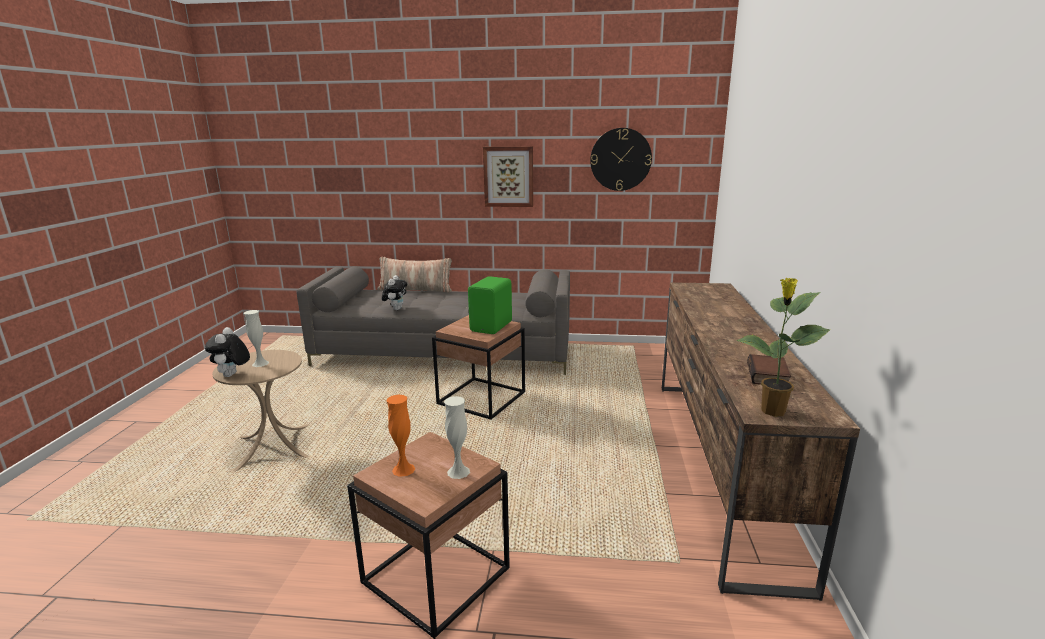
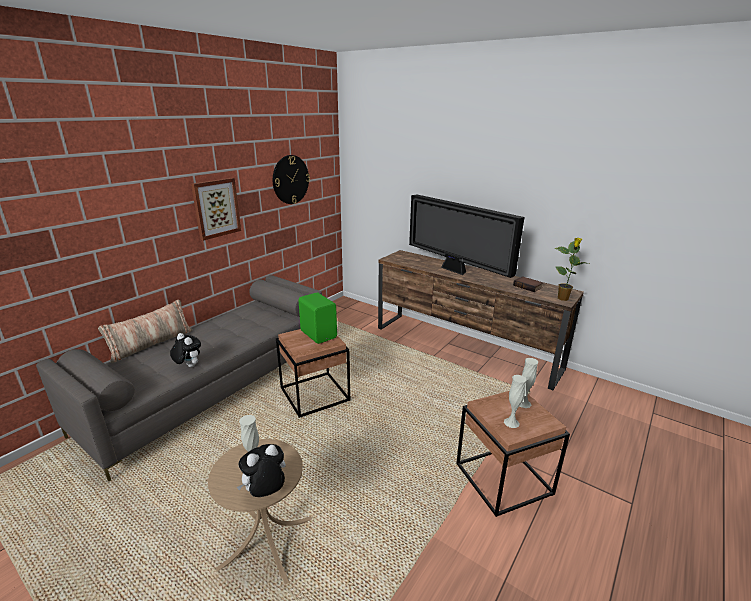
camera: 60 degrees left, 5 degrees up
plush toy [205,327,250,377] -> plush toy turned 120 degrees clockwise [236,444,286,497]
orange vase [387,395,415,477] -> white vase [504,375,527,428]
none -> television [409,194,524,278]

